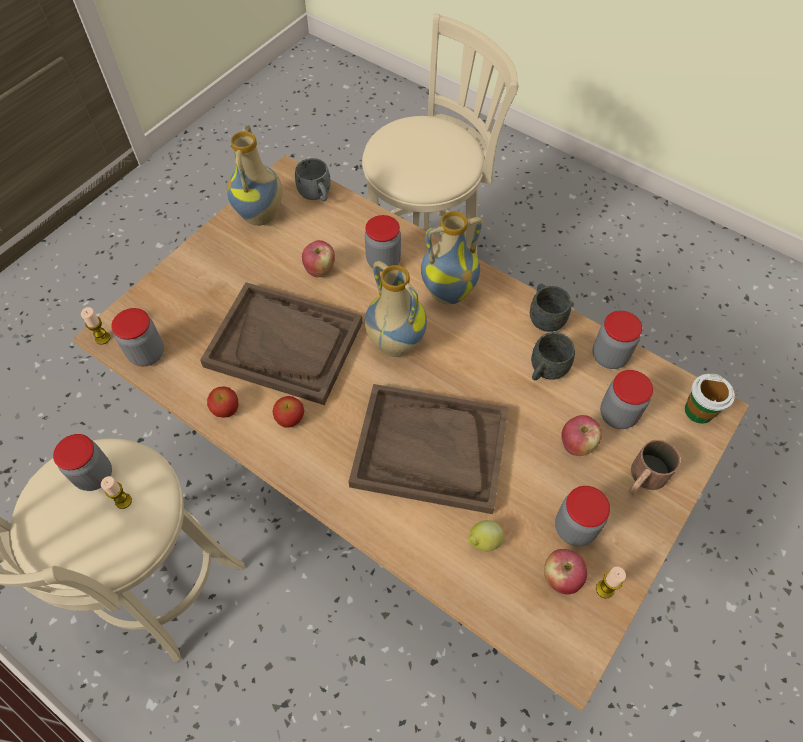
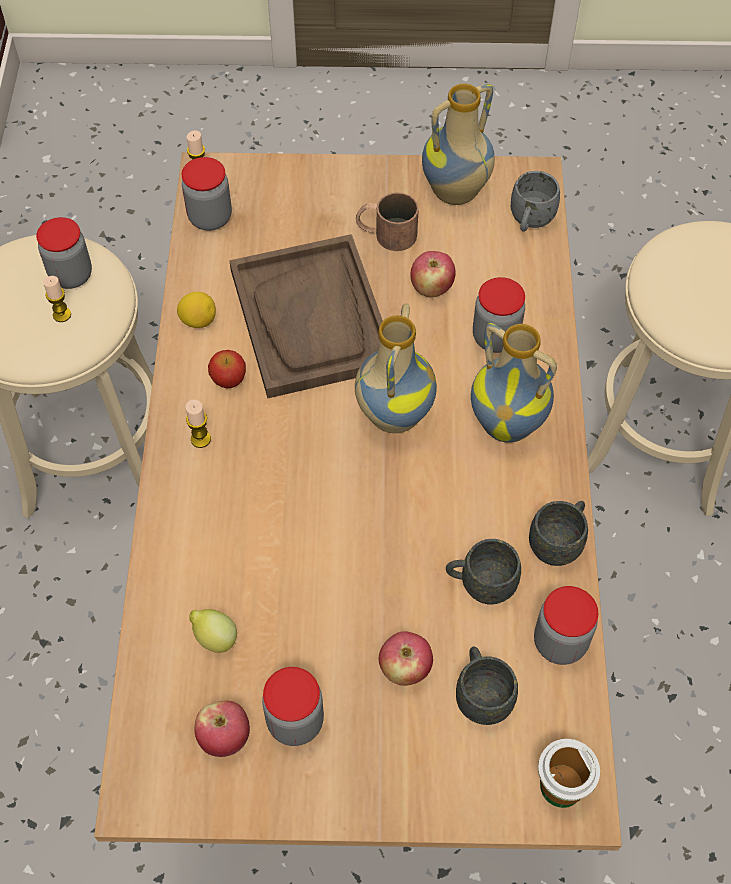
camera: 55 degrees right, 0 degrees up
apple [207,386,238,418] -> lemon [177,292,216,328]
brown tray [349,384,509,514] -> none
candle [596,566,626,599] -> candle moved to [185,399,211,448]
jar [600,370,653,429] -> grey mug [456,647,518,725]
brown mug [629,440,680,494] -> brown mug moved to [356,192,419,251]

